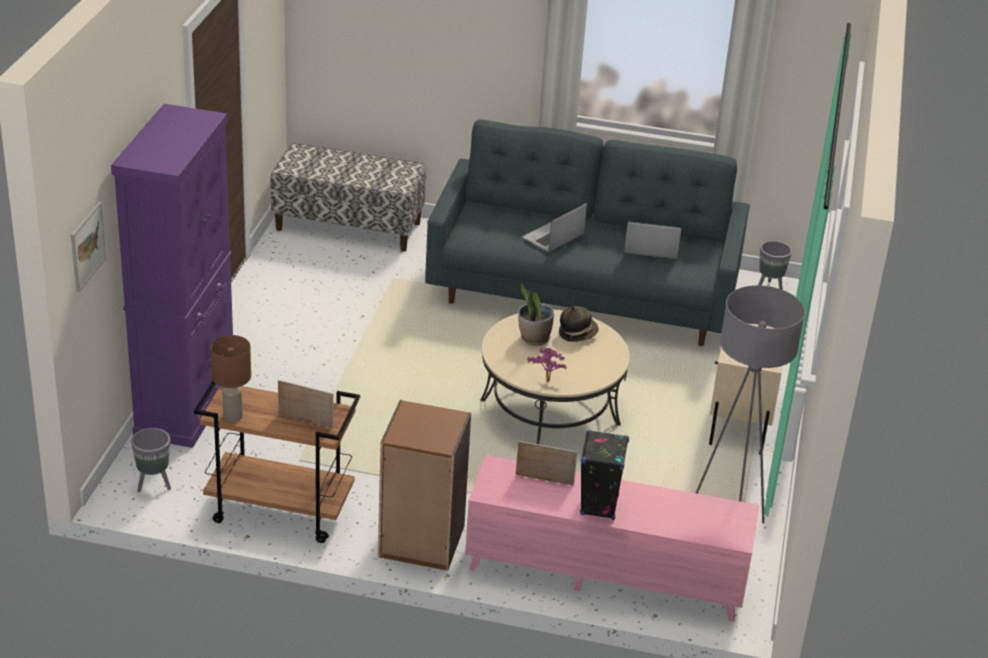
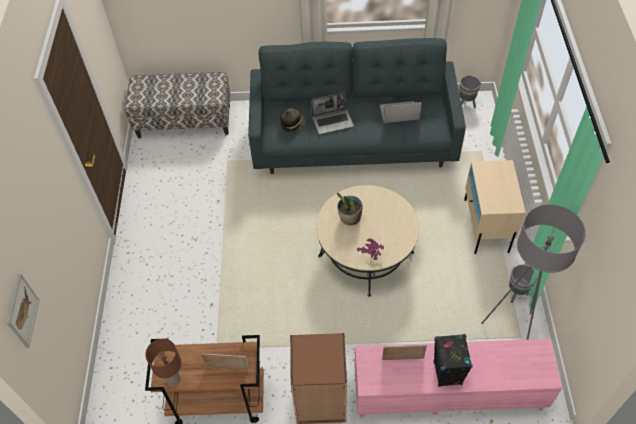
camera: 10 degrees left, 20 degrees up
purple cabinet [111,104,233,448] -> none
grey planter [131,428,171,492] -> grey planter moved to [509,264,537,303]
laptop [522,203,587,252] -> laptop turned 135 degrees counterclockwise [311,92,354,134]
hat [559,306,598,342] -> hat moved to [280,108,306,133]

